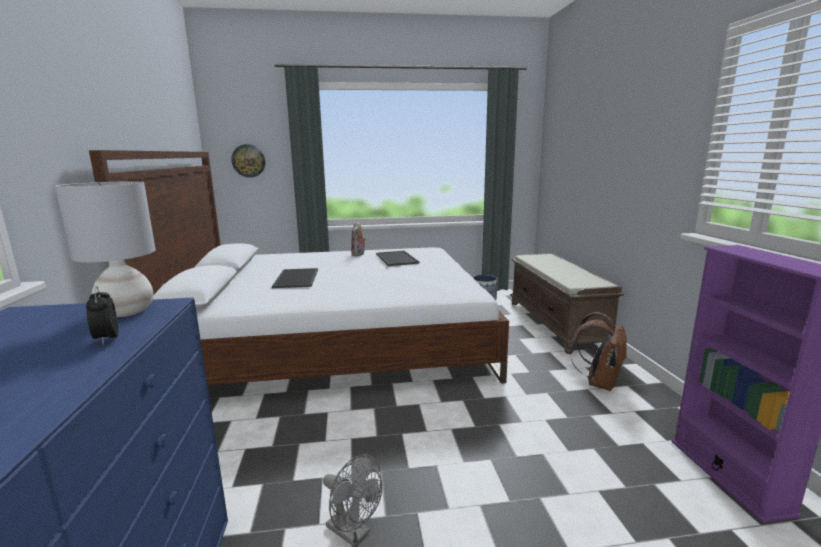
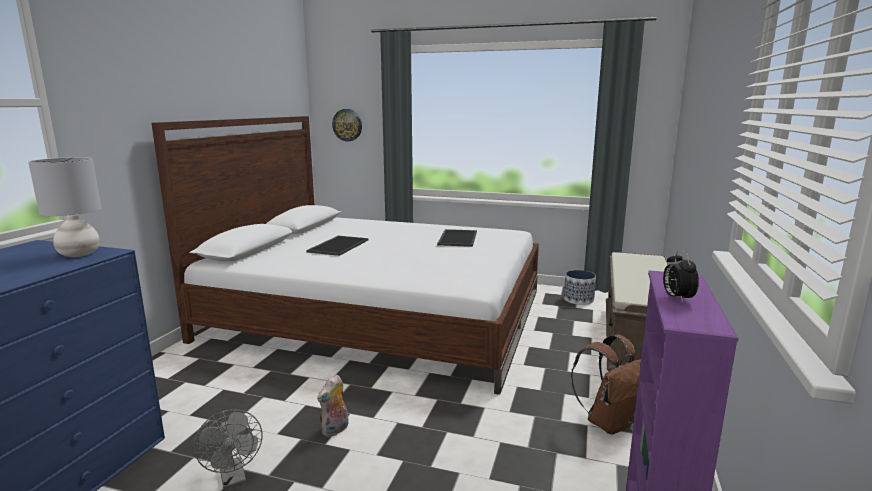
camera: 25 degrees right, 0 degrees up
alarm clock [86,286,118,345] -> alarm clock moved to [663,250,699,303]
plush toy [351,221,366,256] -> plush toy moved to [317,375,349,437]

